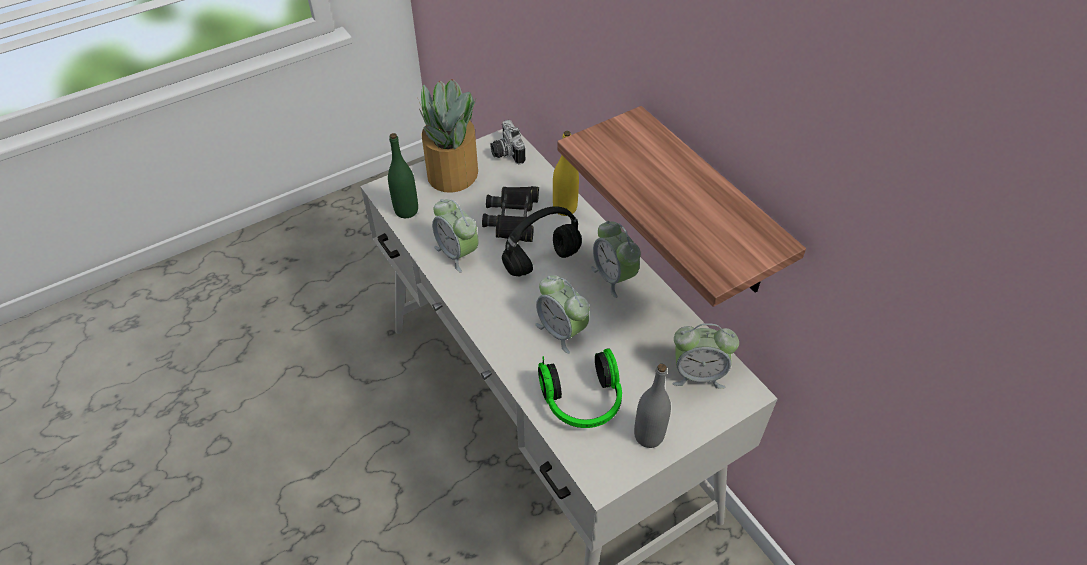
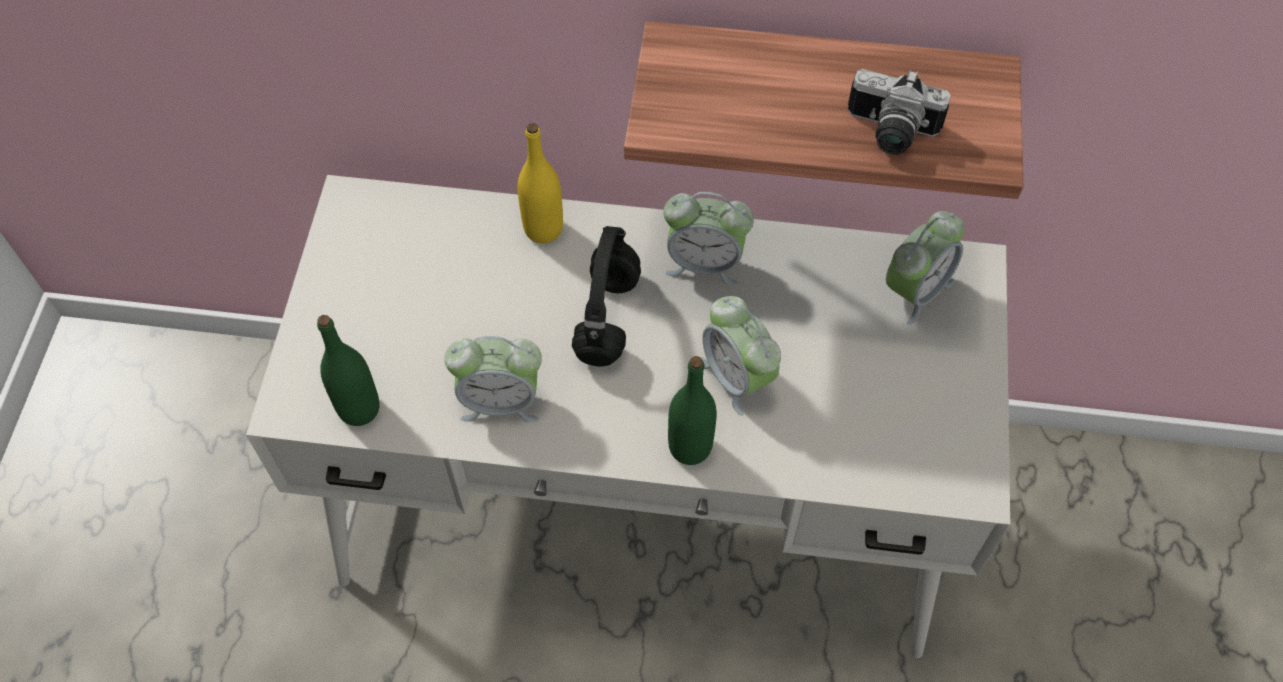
camera: 50 degrees left, 10 degrees up
potted plant [417,79,478,193] -> none
black binoculars [482,186,539,242] -> none
camera [490,120,525,164] -> camera moved to [848,69,950,155]
alarm clock [535,275,590,354] -> alarm clock turned 60 degrees clockwise [701,296,781,416]
headphones [538,348,622,428] -> none
grey bottle [634,364,671,448] -> none
none -> green bottle [668,356,717,465]

